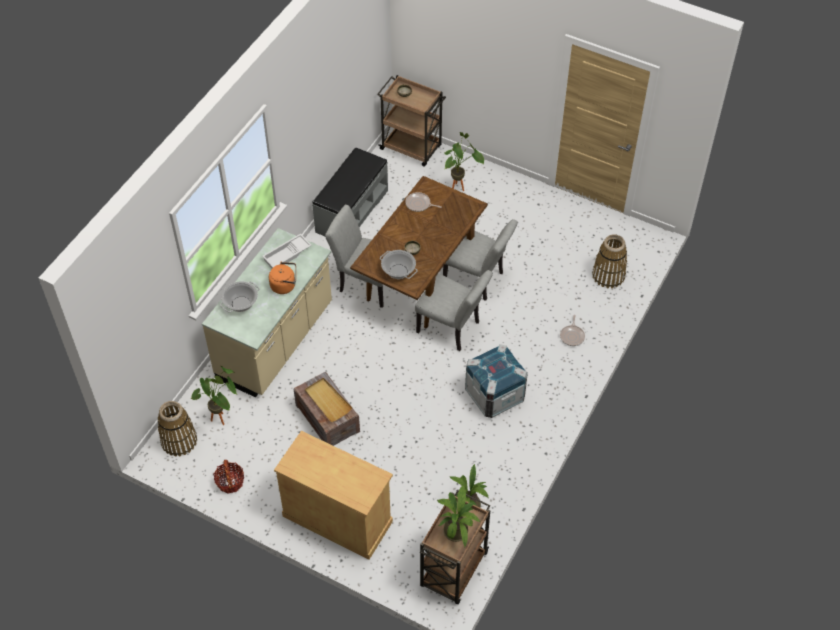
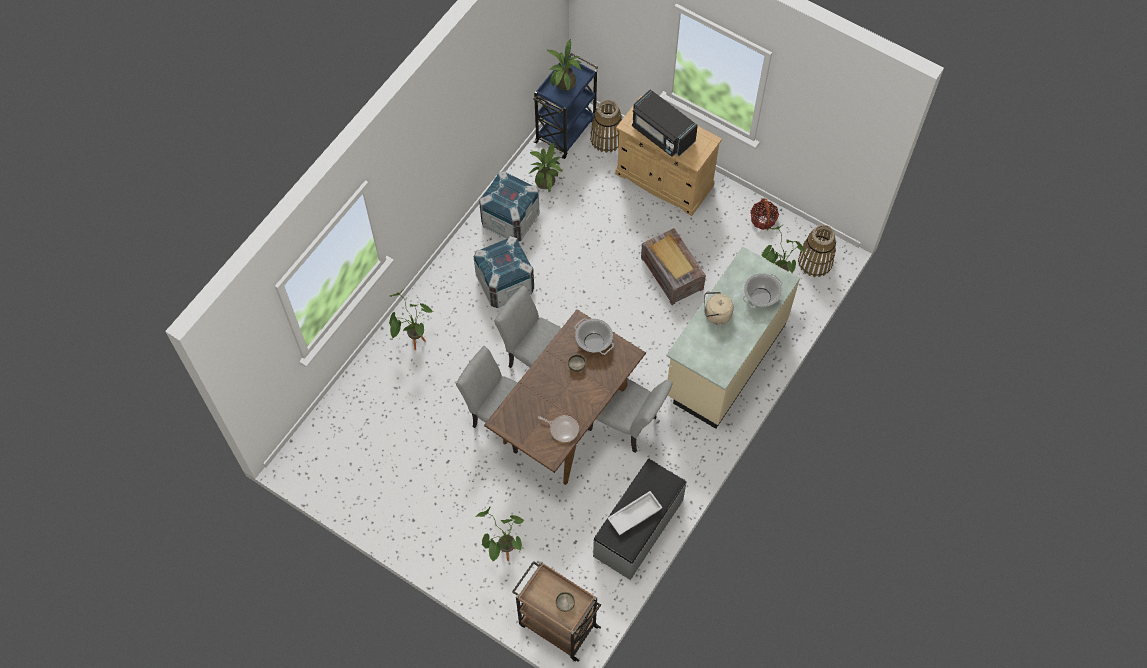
camera: 175 degrees left, 10 degrees up
white tray [262,234,312,268] -> white tray moved to [608,491,663,535]
orange kettle [269,261,296,294] -> beige kettle [704,292,733,326]
brown cart [420,490,491,604] -> blue cart [533,53,598,159]
frying pan [560,315,585,346] -> potted plant [389,289,433,350]
basket [592,234,627,288] -> basket moved to [590,100,622,153]
none -> crate [479,171,540,242]
none -> black microwave [632,89,698,157]

